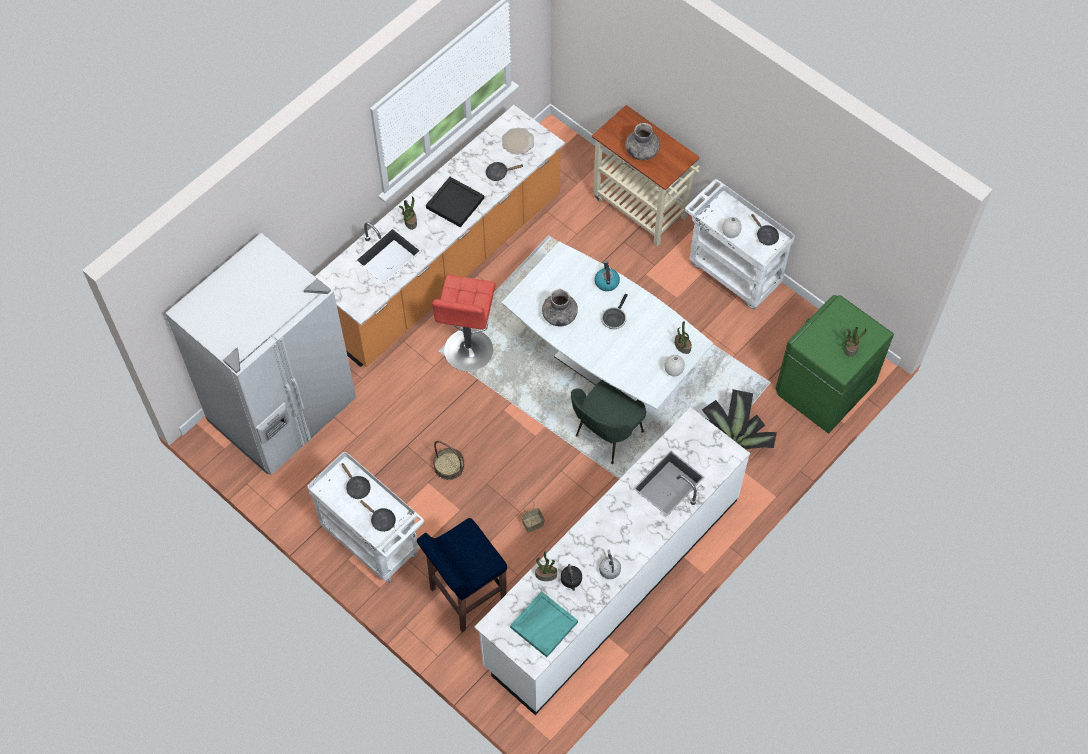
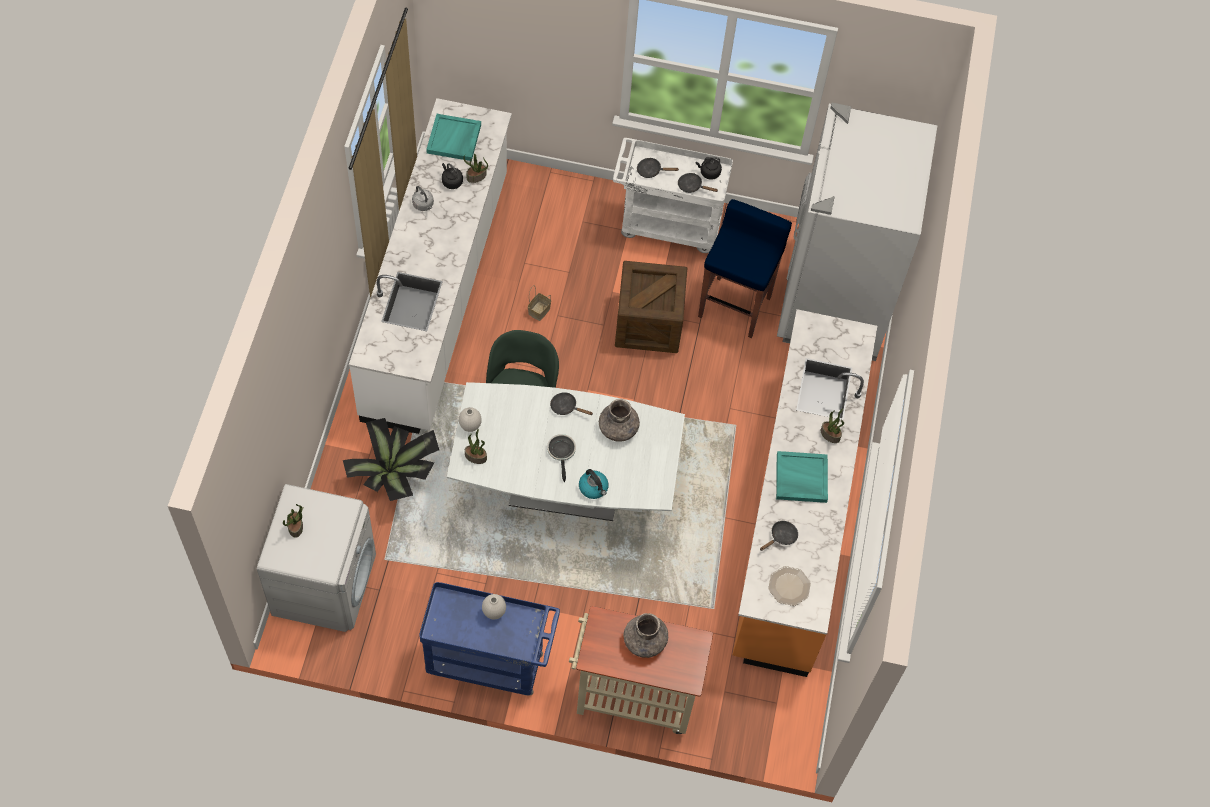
camera: 145 degrees right, 0 degrees up
blue stool [417,518,507,633] -> blue stool moved to [698,199,792,338]
black tray [426,177,484,228] -> turquoise tray [776,451,828,503]
red stool [432,274,496,371] -> none
basket [433,441,465,480] -> crate [615,261,687,353]
white cart [685,179,795,309] -> blue cart [419,582,560,696]
black frying pan [751,214,779,245] -> black frying pan moved to [550,392,593,415]
green washing machine [776,295,894,434] -> white washing machine [257,484,376,632]
none -> black kettle [696,156,722,180]

